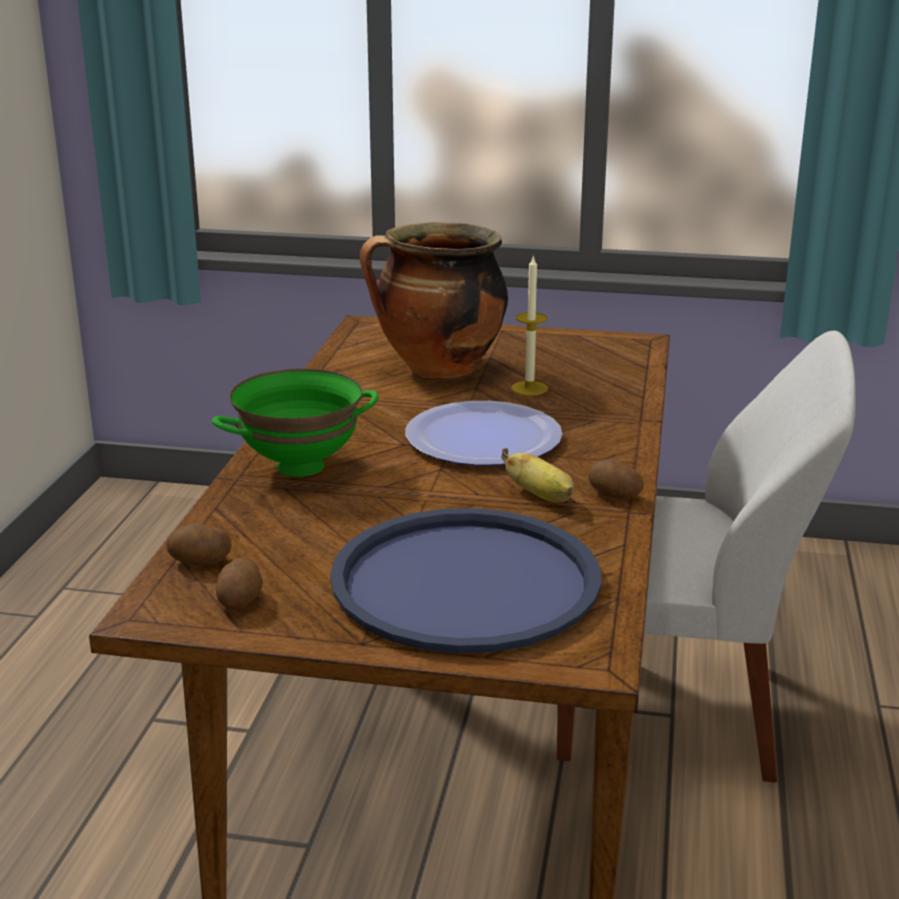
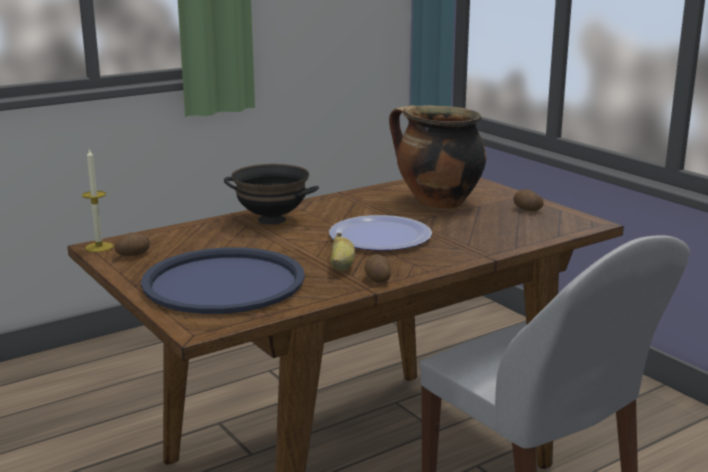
camera: 45 degrees right, 5 degrees down
potato [166,523,232,565] -> potato moved to [514,190,544,211]
green bowl [212,368,379,477] -> black bowl [224,164,319,225]
candle [511,255,548,396] -> candle moved to [82,148,113,252]

